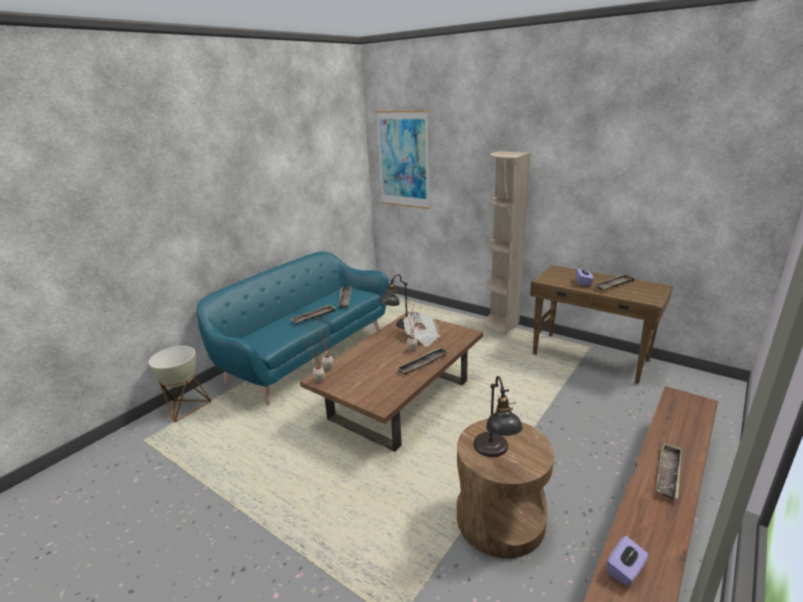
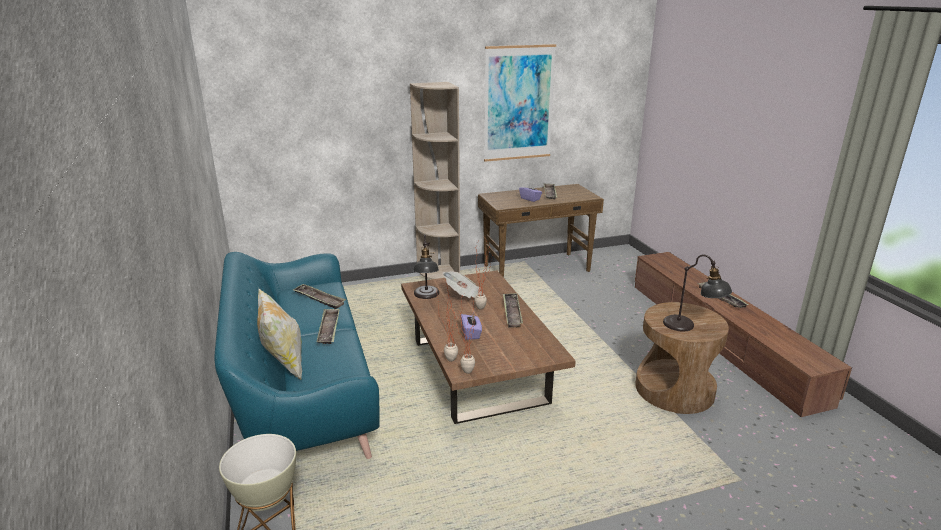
camera: 55 degrees left, 0 degrees up
picture [376,110,430,209] -> picture moved to [484,44,556,162]
purple tissue box [607,536,649,587] -> purple tissue box moved to [461,312,482,340]
none -> pillow [257,287,302,380]

